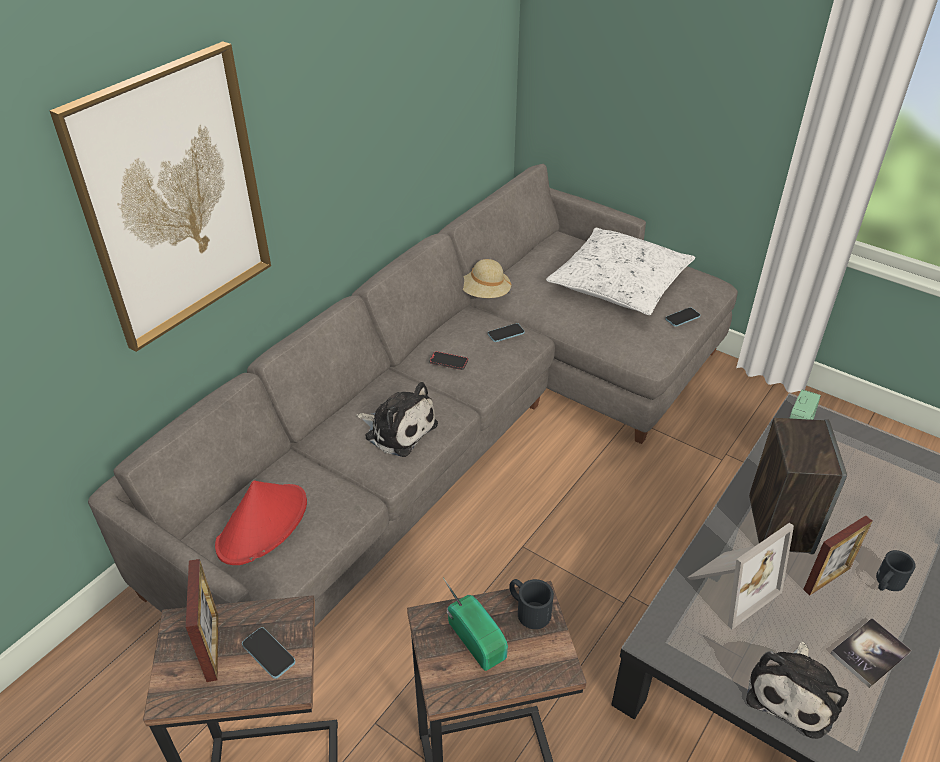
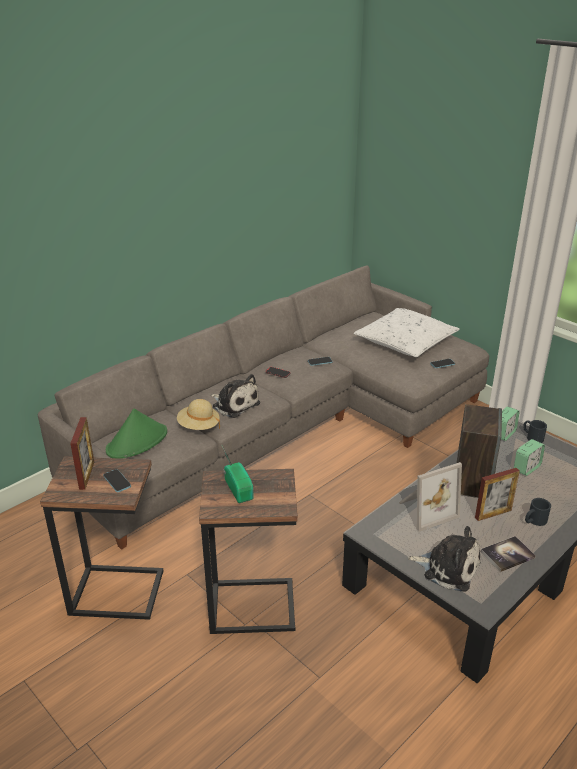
camera: 10 degrees right, 10 degrees down
picture [50,41,271,352] -> none
red hat [215,480,307,565] -> green hat [106,409,167,459]
beige hat [463,259,511,298] -> beige hat moved to [177,399,220,430]
black mug [509,579,554,629] -> black mug moved to [523,420,547,443]
plush toy [746,642,849,739] -> plush toy turned 105 degrees counterclockwise [408,526,480,592]
none -> alarm clock [514,439,545,476]

